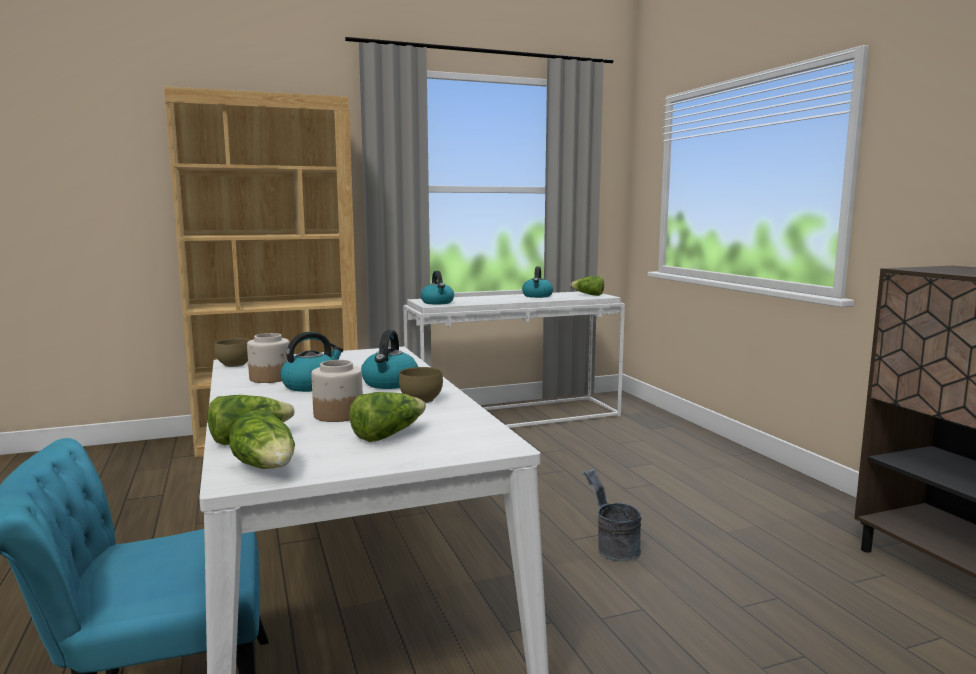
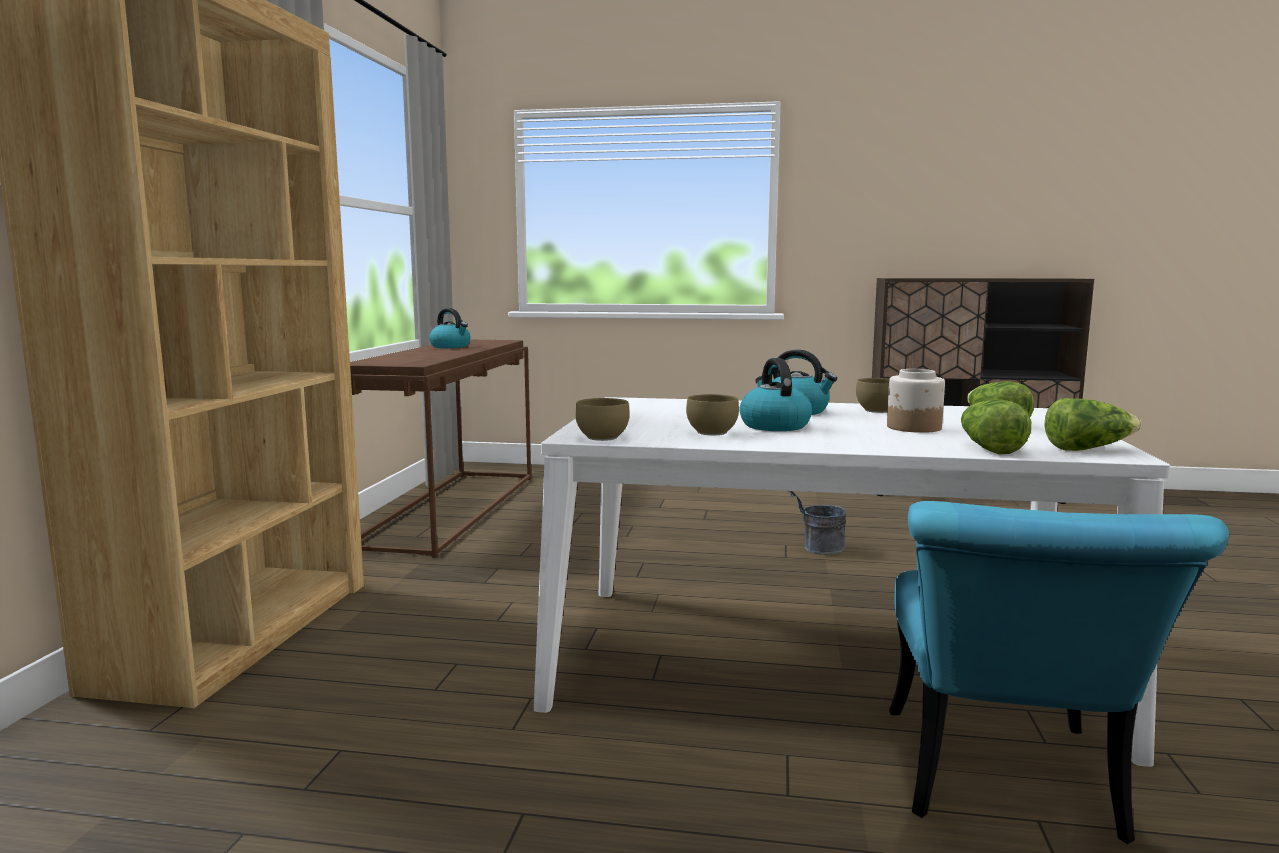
camera: 60 degrees left, 0 degrees up
jar [247,333,289,383] -> brown bowl [686,394,739,435]
white console table [403,292,625,428] -> brown console table [350,340,531,558]
kettle [421,271,454,304] -> none
lettuce [570,276,604,296] -> none

